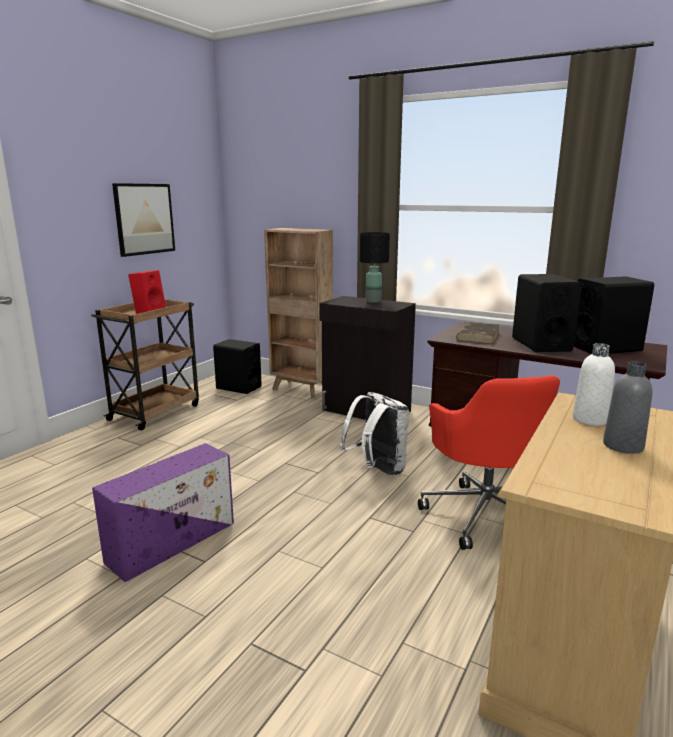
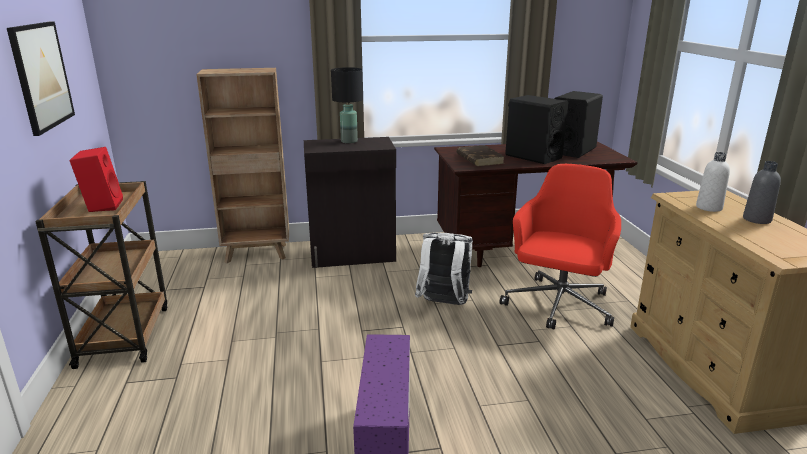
camera: 40 degrees left, 5 degrees up
black speaker [213,339,262,394] -> none
red office chair [418,375,560,550] -> red office chair turned 105 degrees counterclockwise [500,164,621,329]

